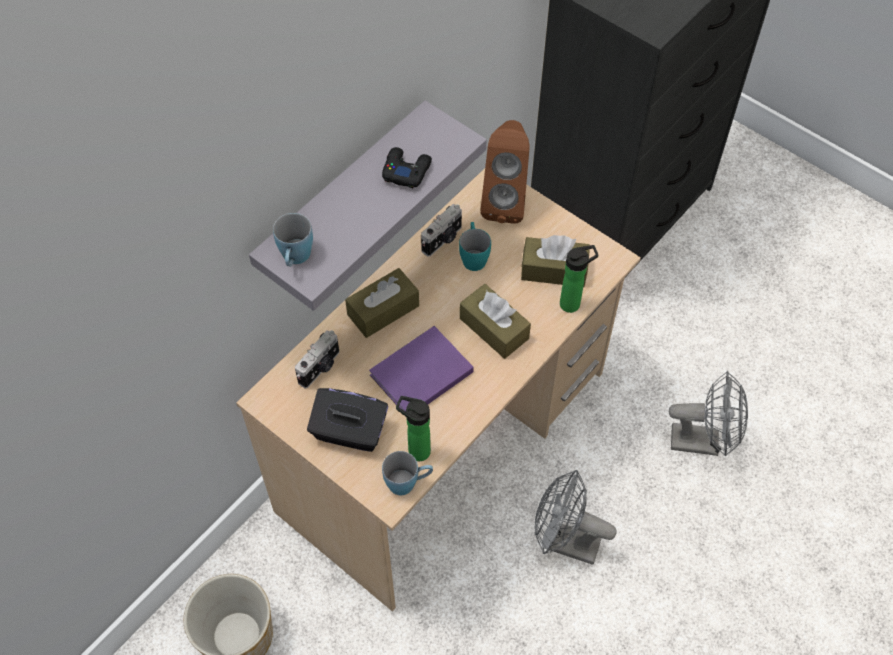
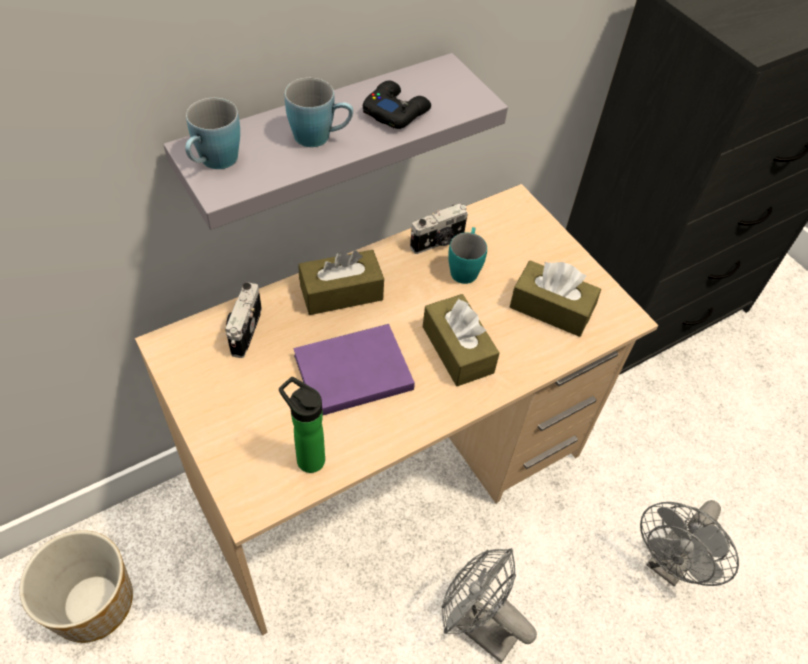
camera: 15 degrees right, 5 degrees down
camera [295,330,339,388] -> camera turned 135 degrees clockwise [225,282,262,358]
black tissue box [307,388,388,452] -> none
blue mug [382,451,433,496] -> blue mug moved to [285,78,353,147]
brown speaker [480,120,529,224] -> none
bottle [560,245,598,313] -> none
grey fan [669,371,748,457] -> grey fan turned 105 degrees clockwise [640,500,739,586]

